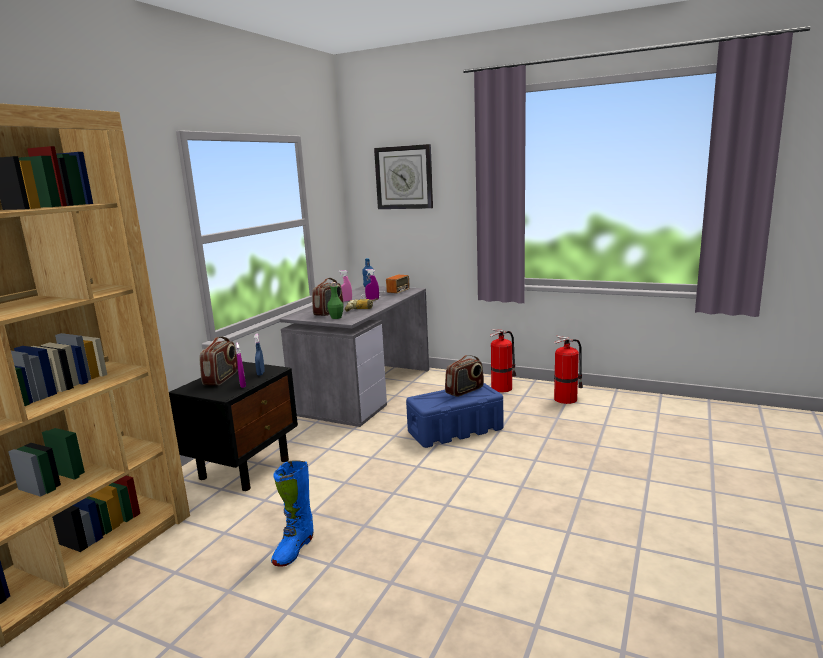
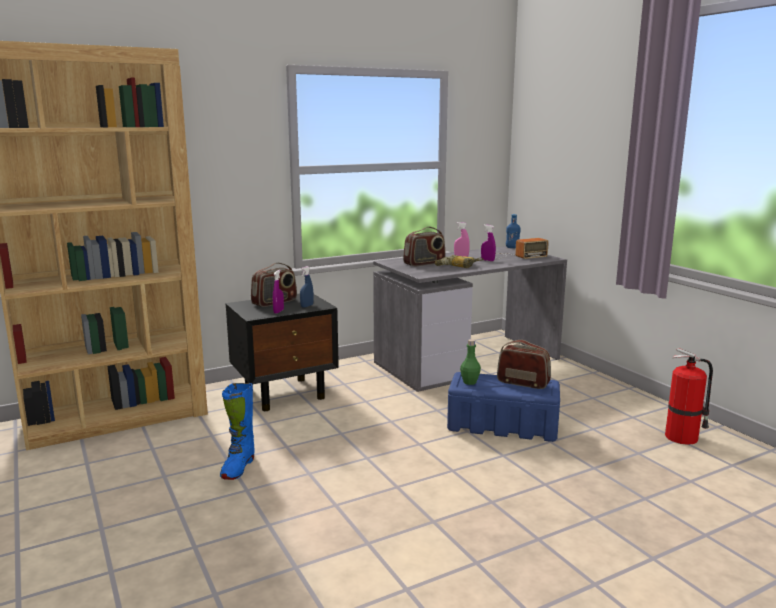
camera: 35 degrees right, 0 degrees up
blue boot [271,460,314,567] -> blue boot turned 45 degrees counterclockwise [220,383,255,480]
green bottle [327,282,344,319] -> green bottle moved to [460,339,481,385]
wall clock [374,144,433,209] -> none
radio [445,355,484,397] -> radio turned 150 degrees counterclockwise [497,340,551,389]
fire extinguisher [490,329,516,392] -> none

